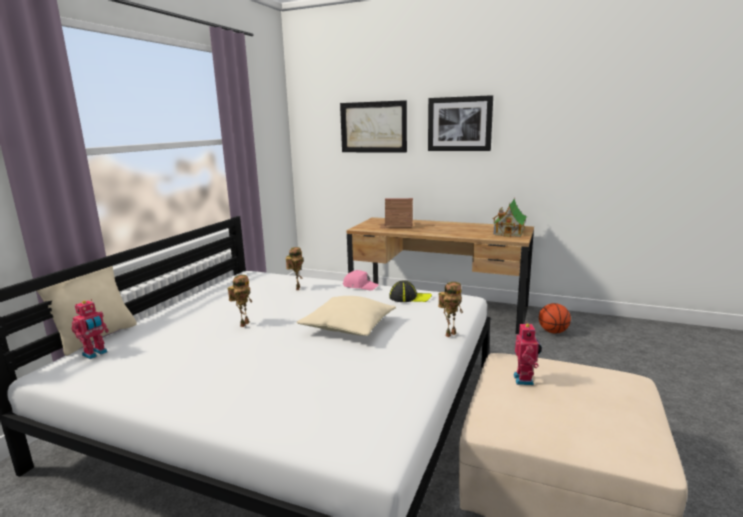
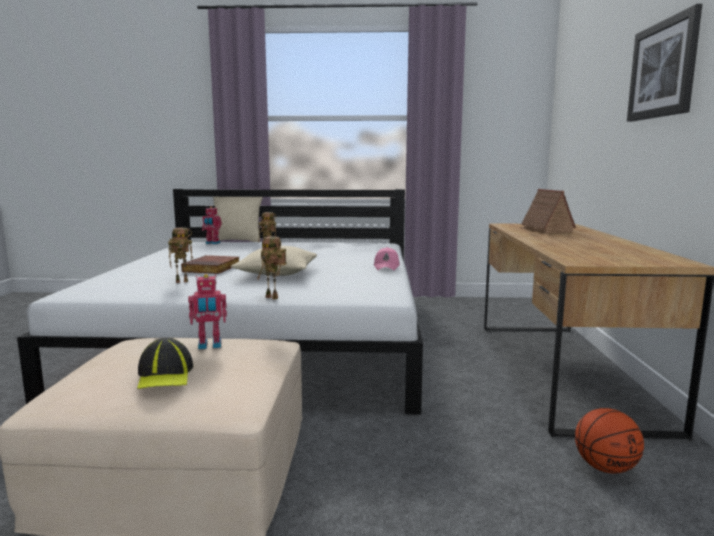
camera: 70 degrees right, 5 degrees down
toy robot [285,247,304,290] -> toy robot moved to [168,228,193,283]
picture [340,100,407,152] -> none
cap [389,280,432,302] -> cap moved to [137,338,193,389]
toy house [493,196,527,237] -> none
none -> book [181,255,239,274]

